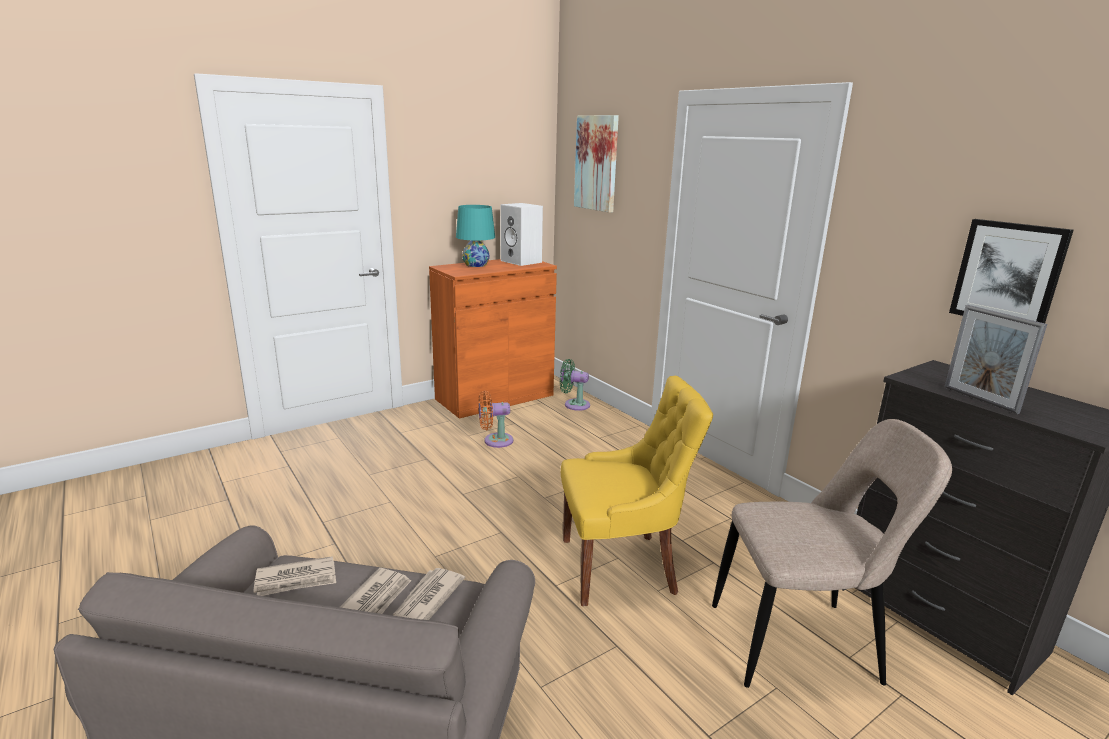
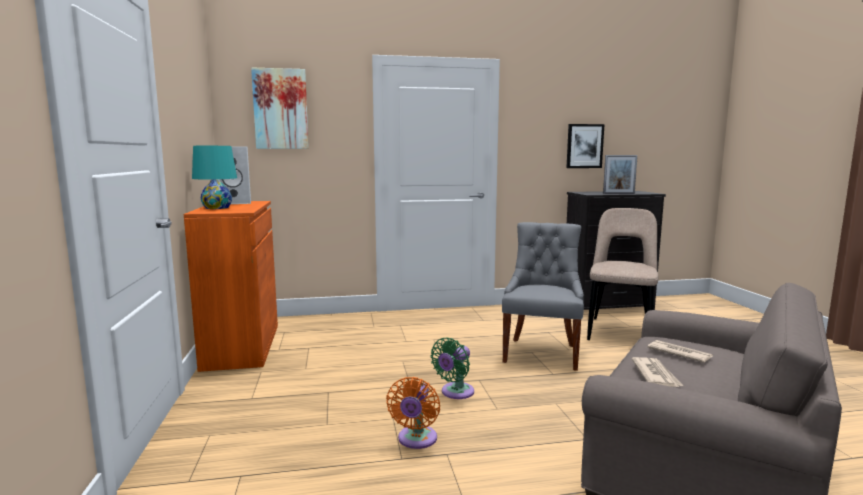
camera: 65 degrees left, 10 degrees down
newspaper [393,568,465,620] -> none
orange fan [478,391,513,448] -> orange fan moved to [386,377,440,449]
green fan [560,359,590,411] -> green fan moved to [430,338,474,399]
yellow chair [561,376,713,606] -> grey chair [502,222,584,371]

